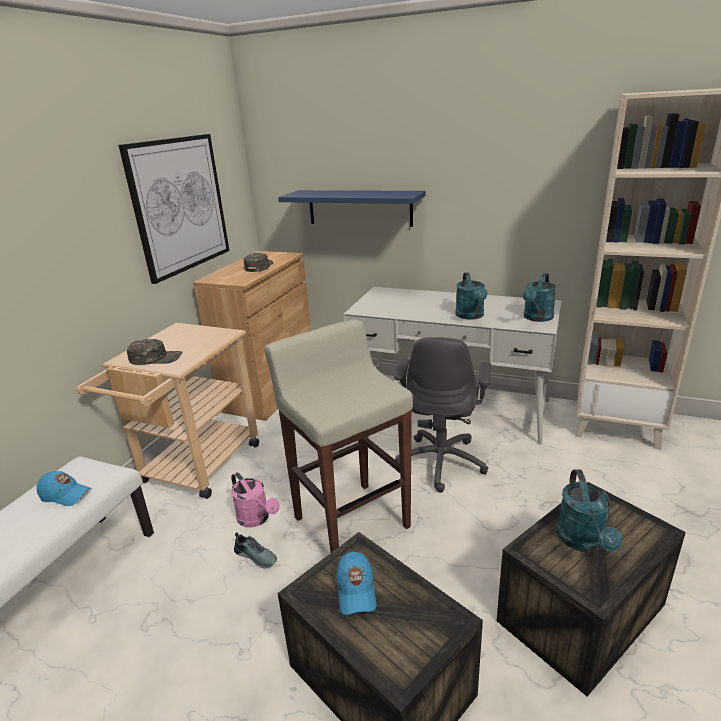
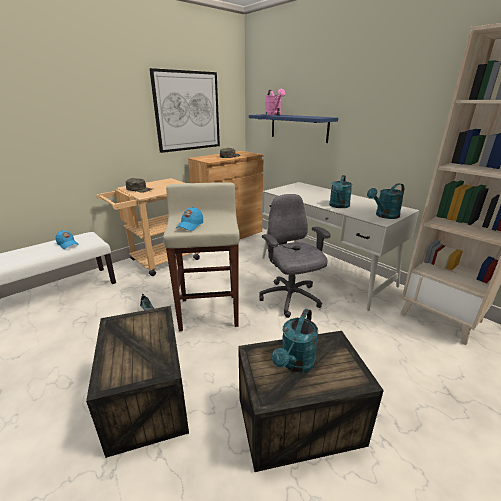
camera: 25 degrees right, 0 degrees up
pink watering can [231,472,280,527] -> pink watering can moved to [265,89,285,115]
blue cap [336,552,377,615] -> blue cap moved to [176,207,203,231]
grey office chair [394,337,491,493] -> grey office chair turned 120 degrees clockwise [259,194,331,318]

